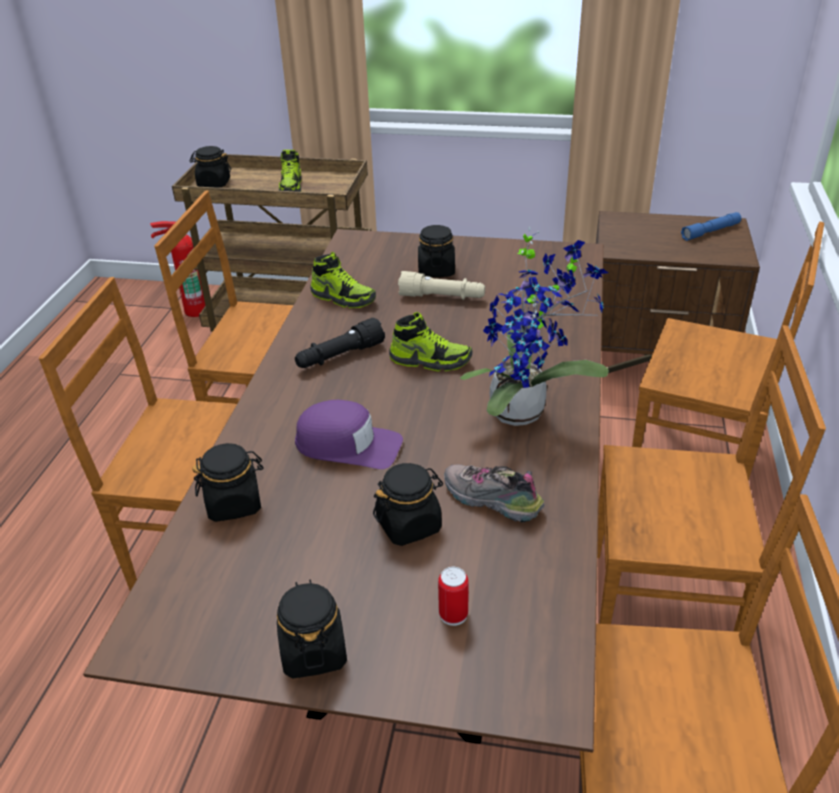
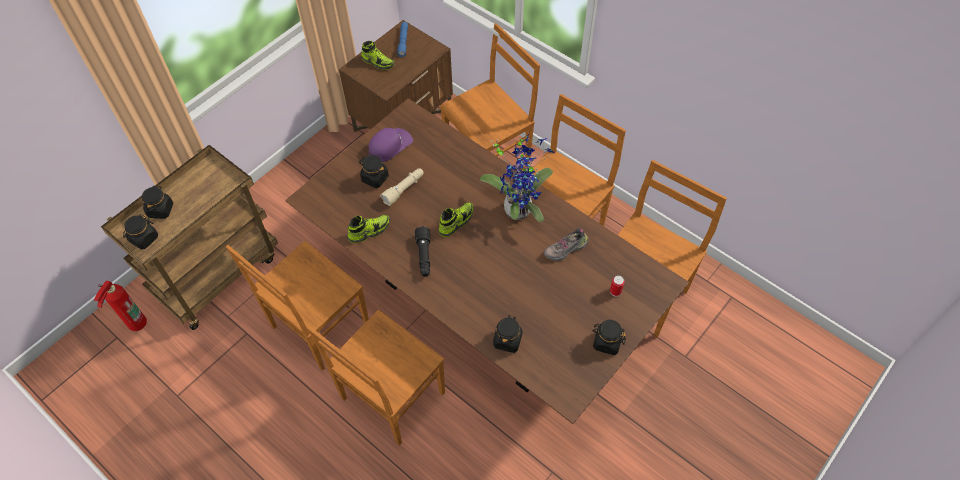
camera: 60 degrees left, 20 degrees up
shoe [279,150,302,192] -> shoe moved to [361,41,395,70]
purple cap [295,400,403,469] -> purple cap moved to [369,128,413,162]
black jar [373,463,443,546] -> black jar moved to [142,186,173,219]

